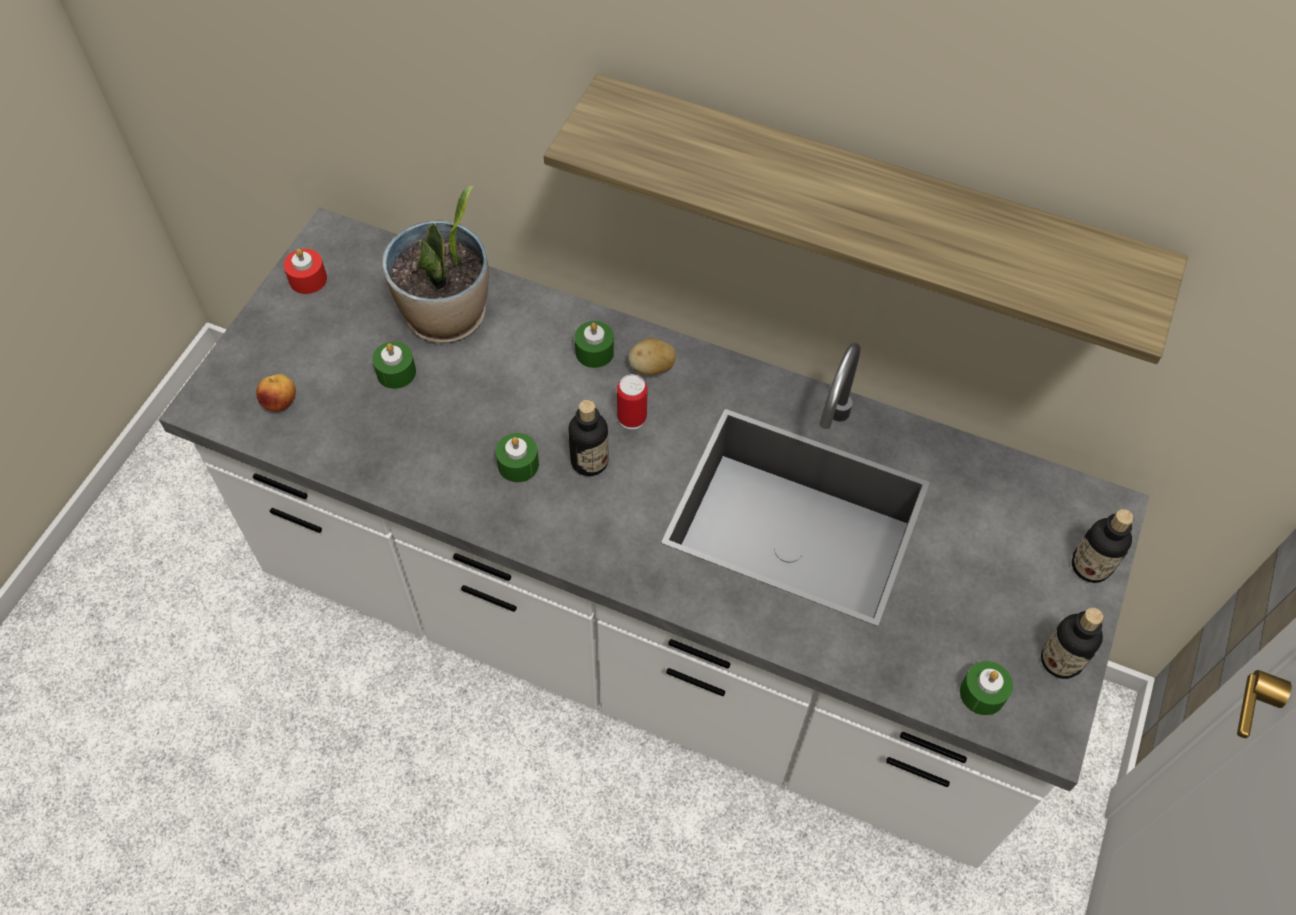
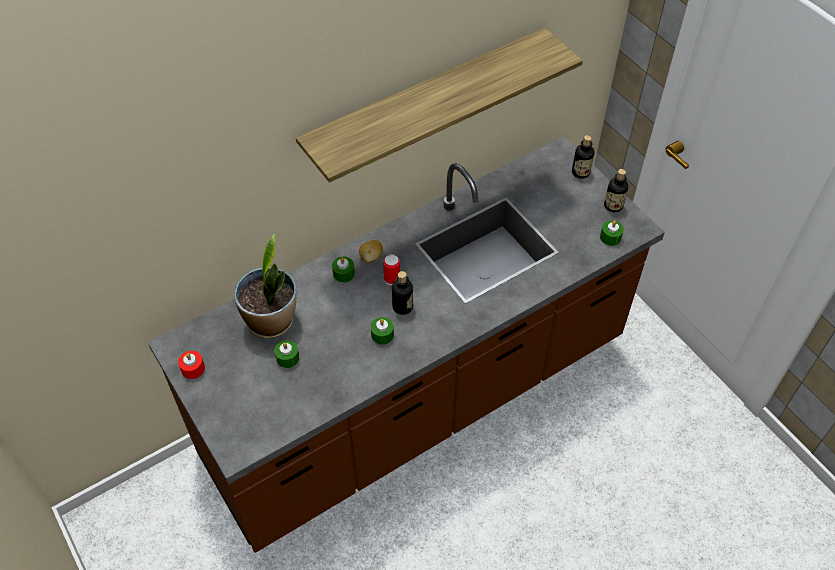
camera: 55 degrees left, 5 degrees down
white counter [159,207,1149,868] -> brown counter [148,137,665,553]
apple [256,374,296,411] -> none

